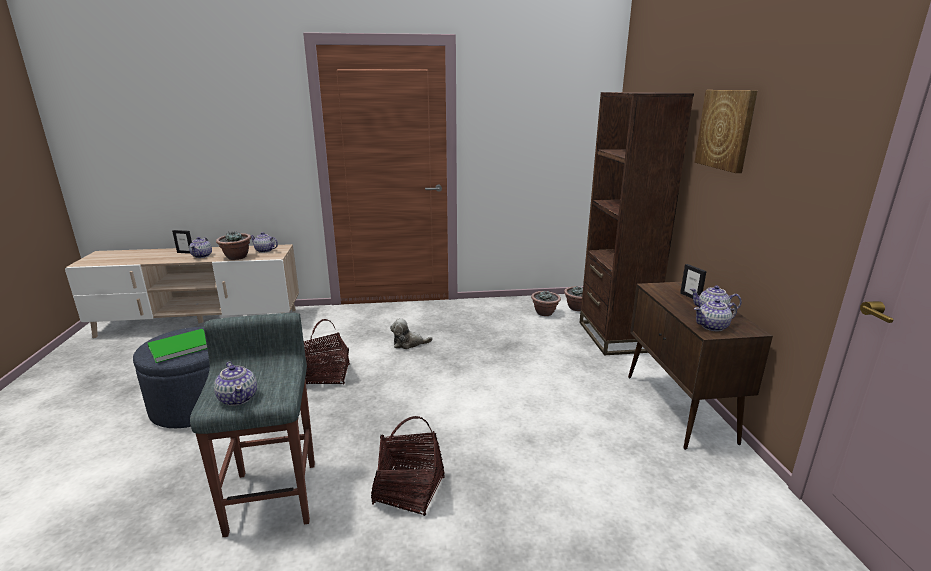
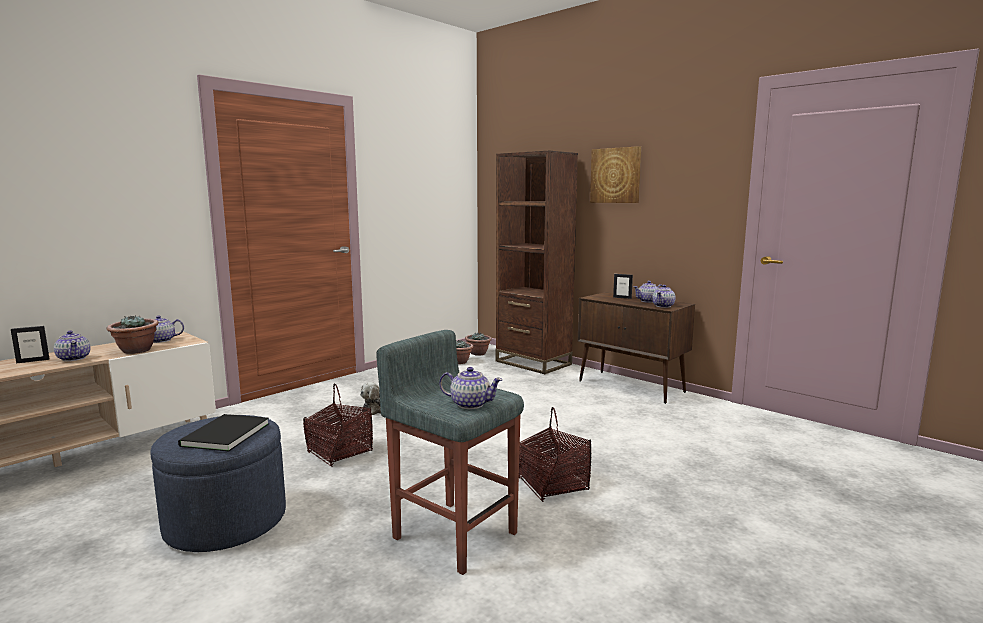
camera: 40 degrees left, 10 degrees down
green book [148,329,207,363] -> black book [178,414,269,452]

